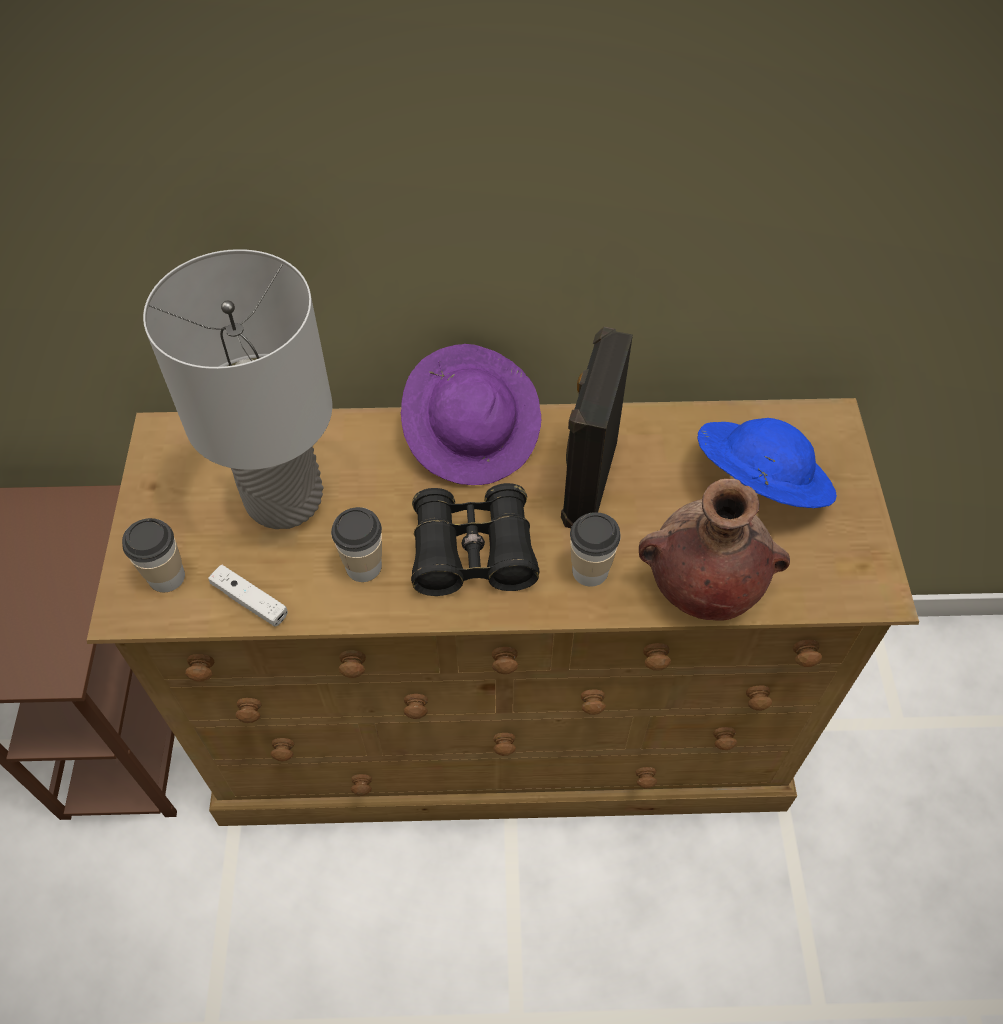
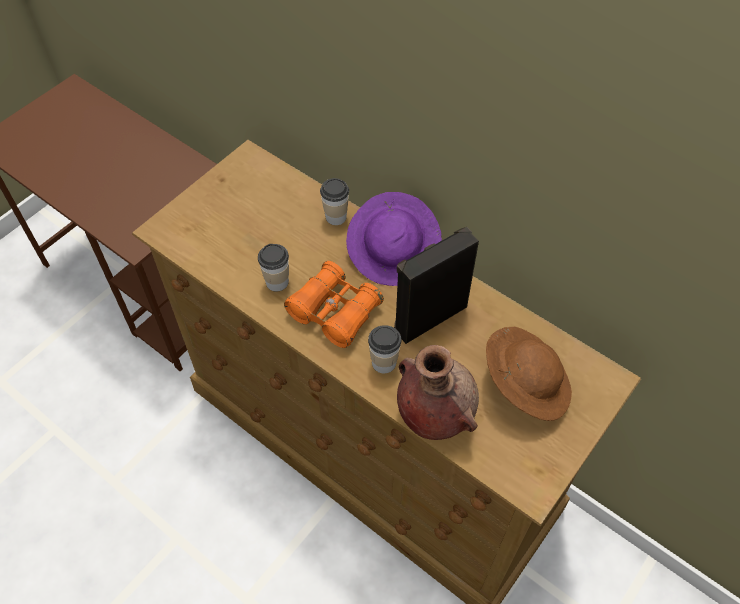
camera: 40 degrees right, 0 degrees up
cup [122,518,185,592] -> cup moved to [320,178,349,225]
grey table lamp [143,249,332,529] -> none
white game controller [208,564,288,627] -> none
black binoculars [411,483,540,596] -> orange binoculars [284,261,384,348]
blue hat [698,418,837,508] -> brown hat [486,327,572,421]

